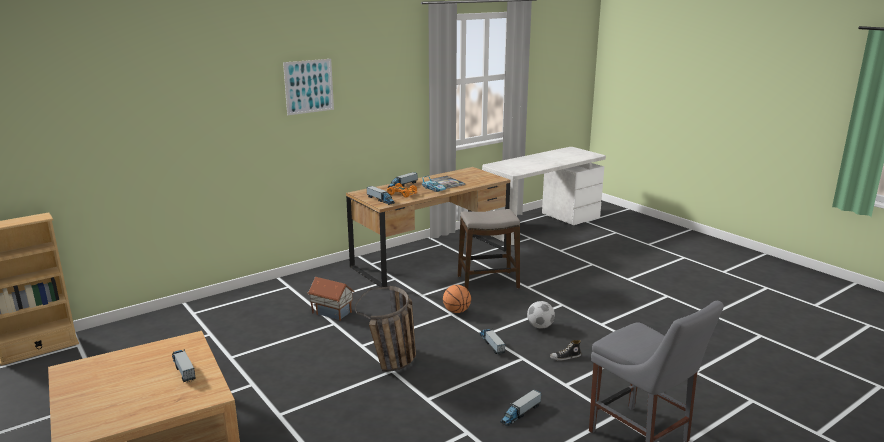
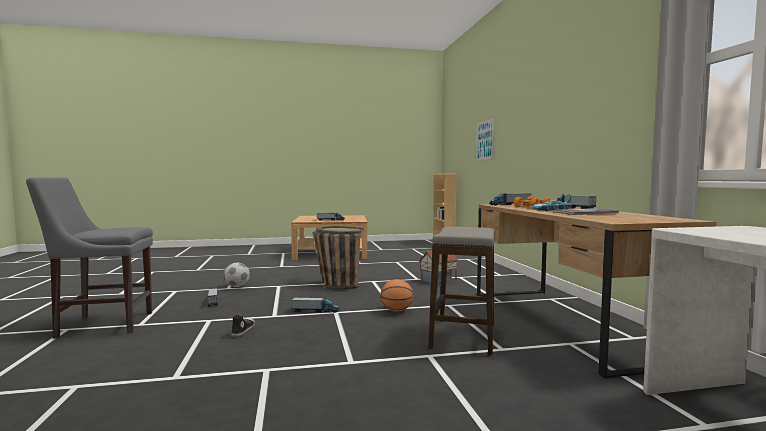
camera: 115 degrees right, 15 degrees down
picture [283,59,334,115] -> picture moved to [476,119,494,160]
football [527,301,555,329] -> football moved to [224,262,250,287]

